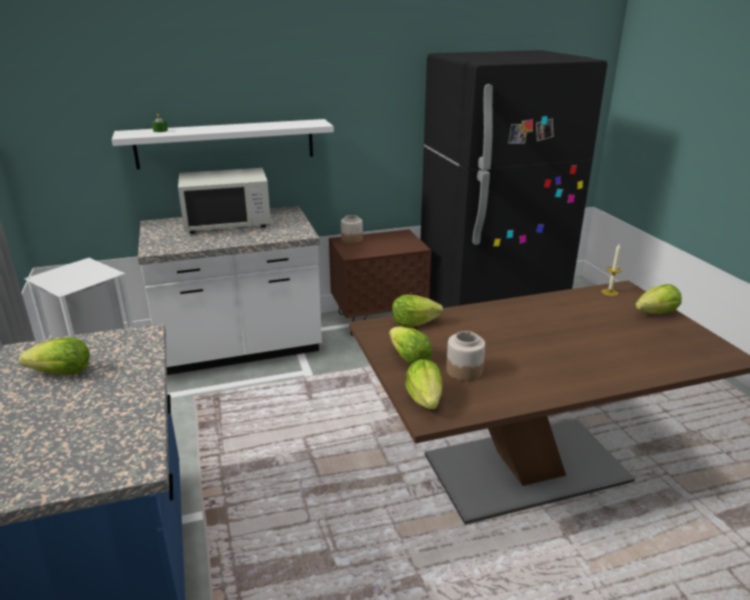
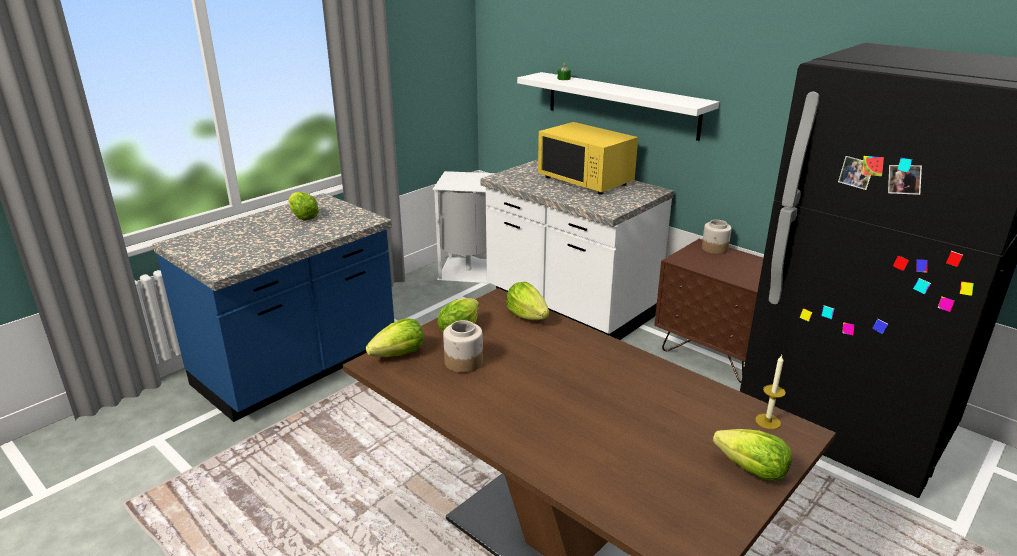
camera: 60 degrees right, 0 degrees up
white microwave [178,168,271,234] -> yellow microwave [538,122,638,195]

